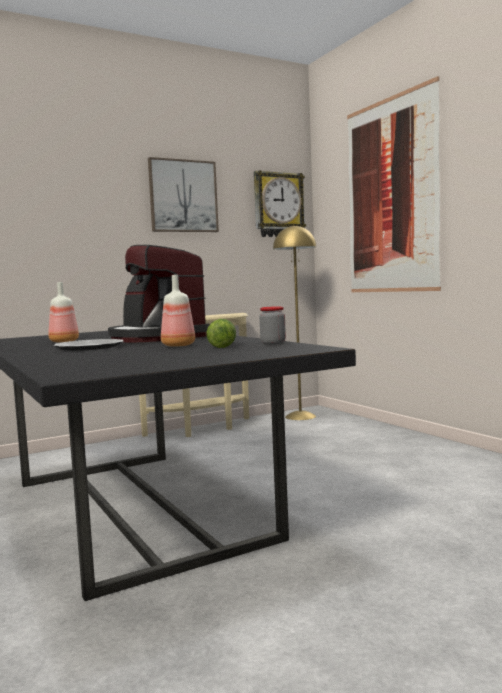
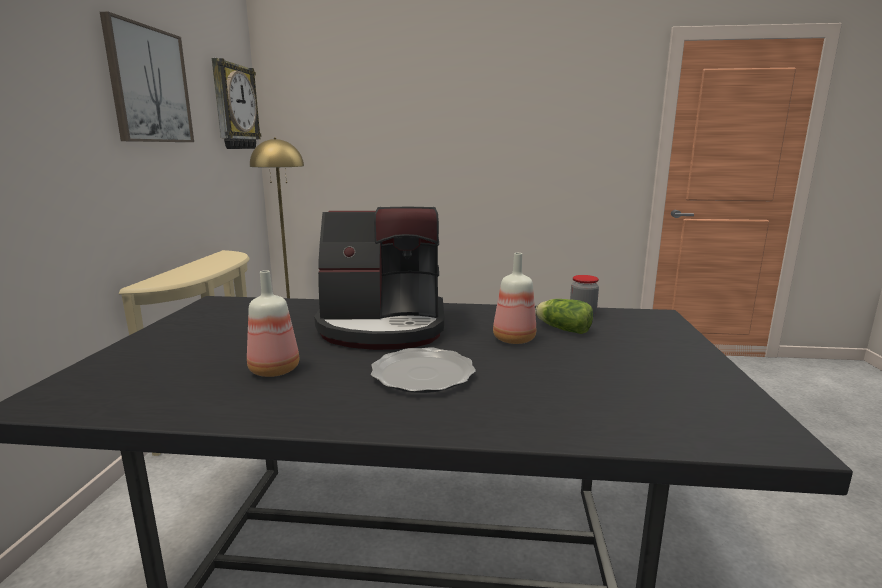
camera: 55 degrees left, 10 degrees up
picture [347,76,441,292] -> none

